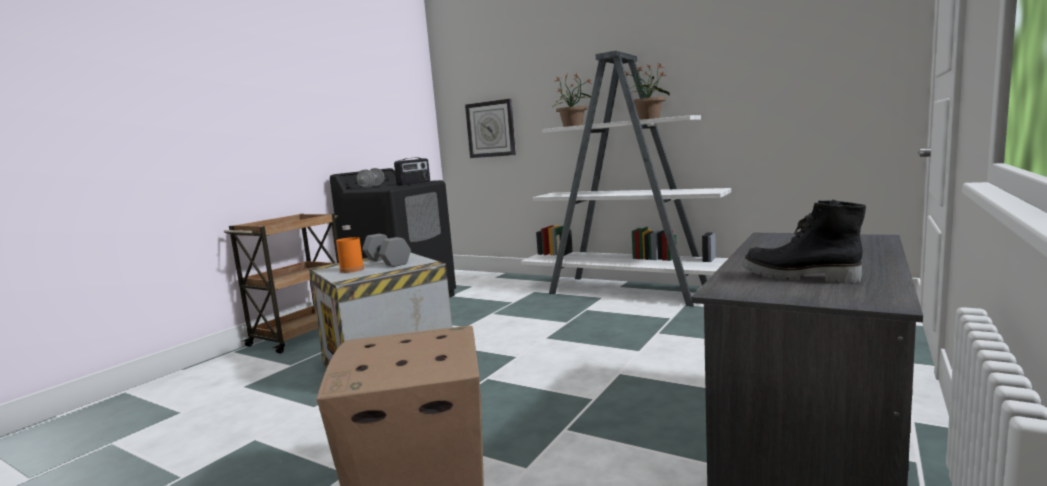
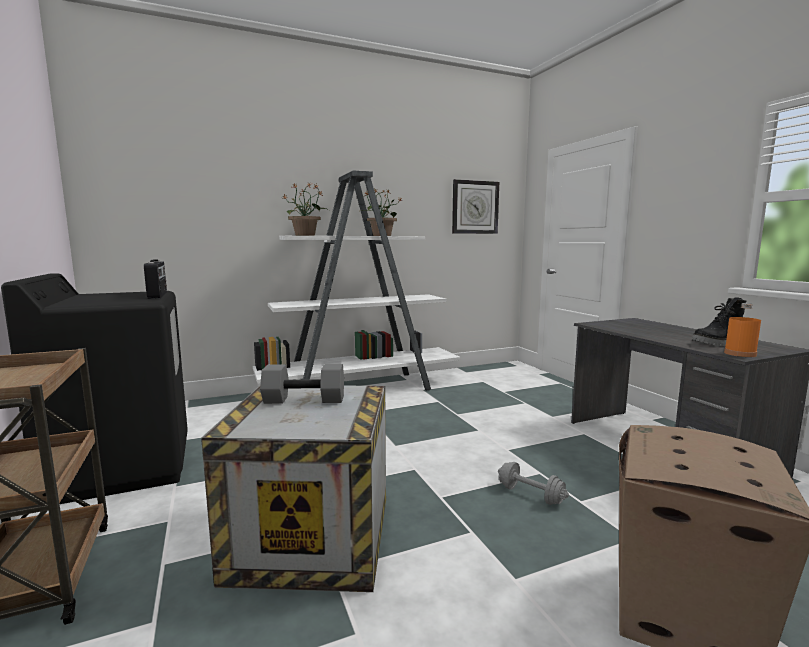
camera: 55 degrees left, 0 degrees up
orange bottle [336,225,364,273] -> orange bottle moved to [724,303,761,357]
grey dumbbell [357,168,384,188] -> grey dumbbell moved to [498,462,569,505]
wall clock [465,99,516,158] -> wall clock moved to [452,179,499,234]

